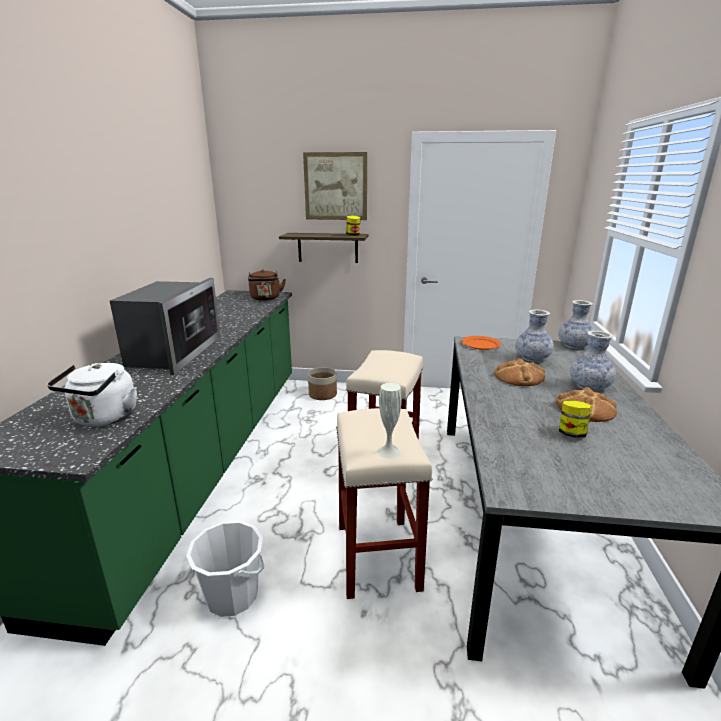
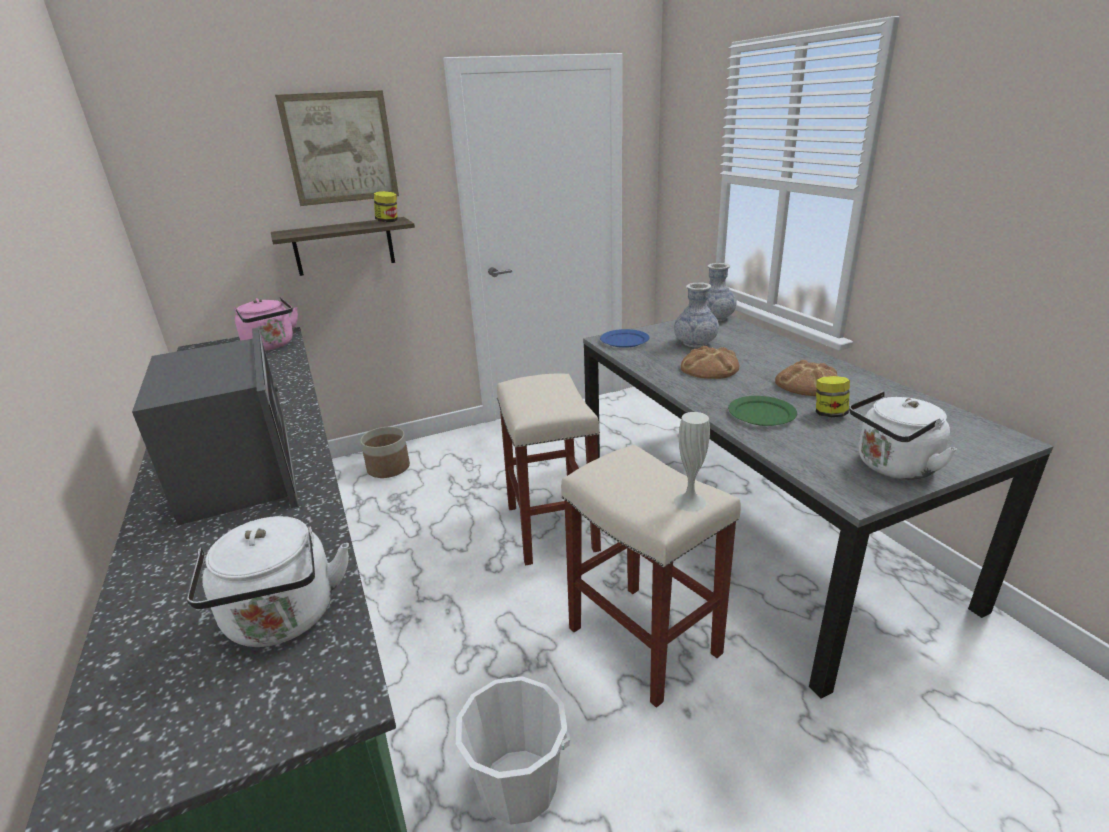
camera: 30 degrees left, 5 degrees up
brown kettle [248,269,286,301] -> pink kettle [234,297,298,351]
orange plate [462,336,501,350] -> blue plate [600,329,650,348]
vase [570,331,616,392] -> none
none -> green plate [728,396,797,426]
none -> white kettle [849,392,957,480]

